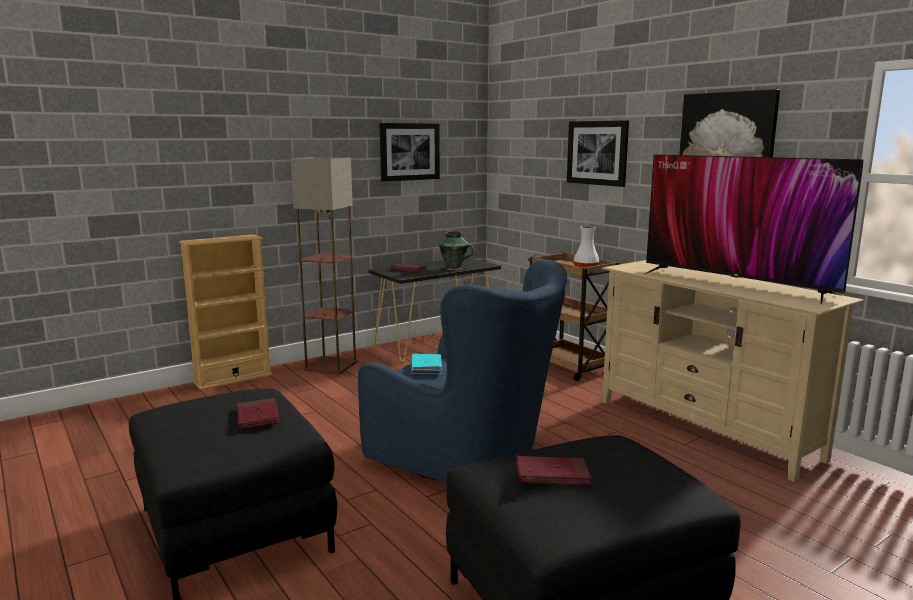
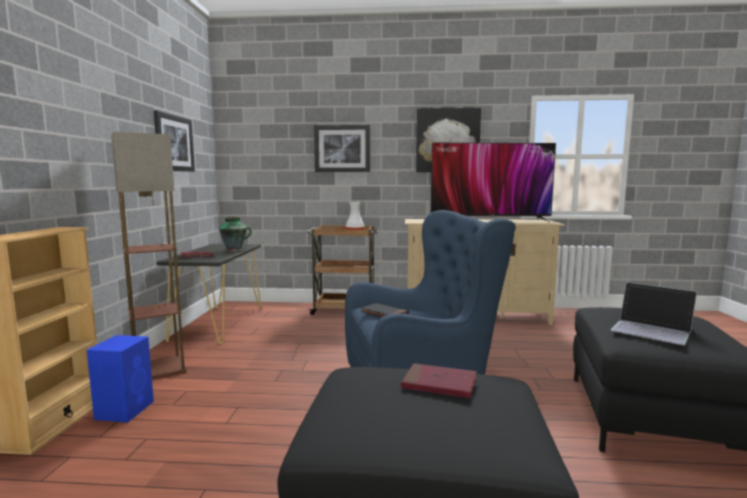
camera: 50 degrees left, 5 degrees down
turquoise book [412,354,442,374] -> black book [360,303,409,317]
red book [517,456,592,485] -> laptop [611,282,697,345]
none -> blue speaker [87,335,154,422]

